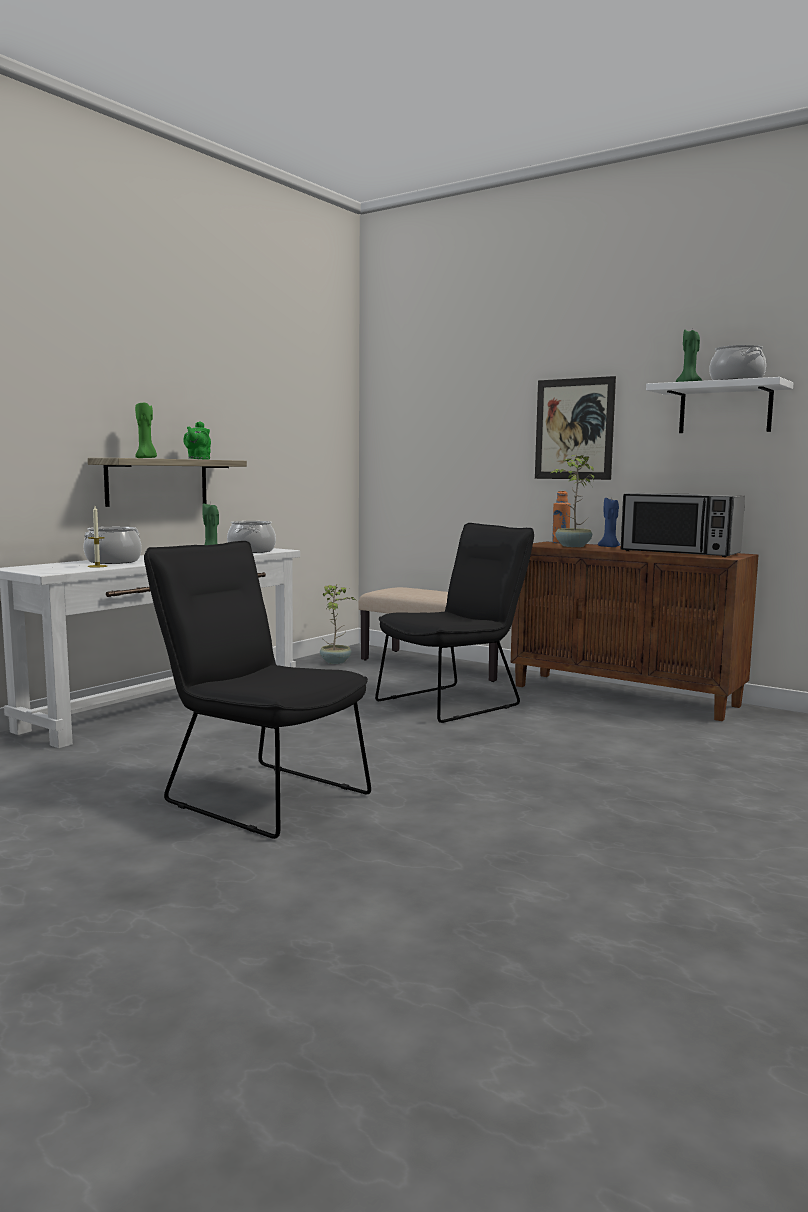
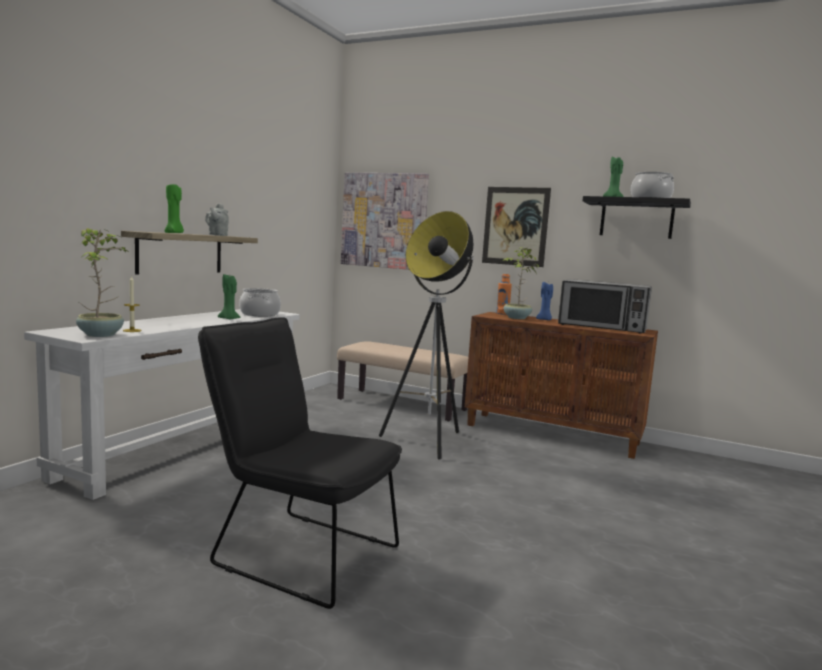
camera: 10 degrees left, 0 degrees up
cooking pot [84,527,142,564] -> none
green teapot [183,421,211,460] -> grey teapot [205,203,229,236]
potted plant [320,584,356,664] -> potted plant moved to [76,228,127,337]
black chair [375,523,534,723] -> floor lamp [379,211,474,459]
white shelf [646,377,794,433] -> black shelf [583,196,691,239]
none -> picture [341,173,429,270]

